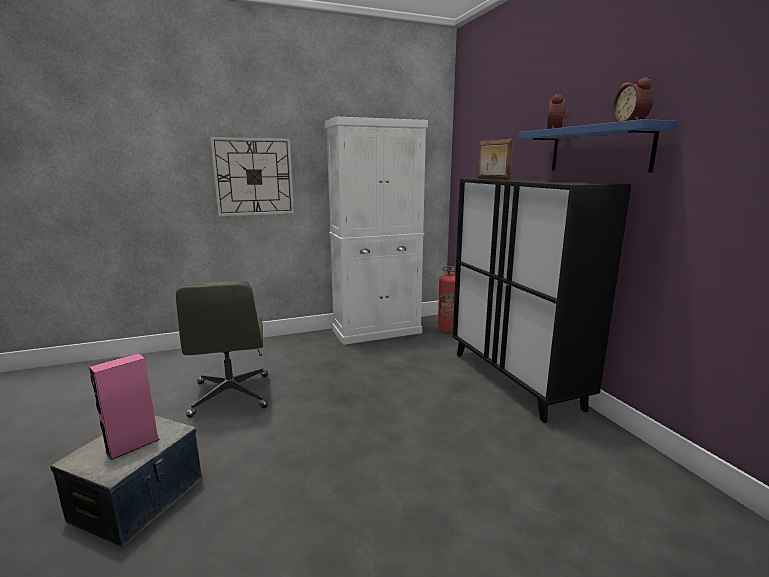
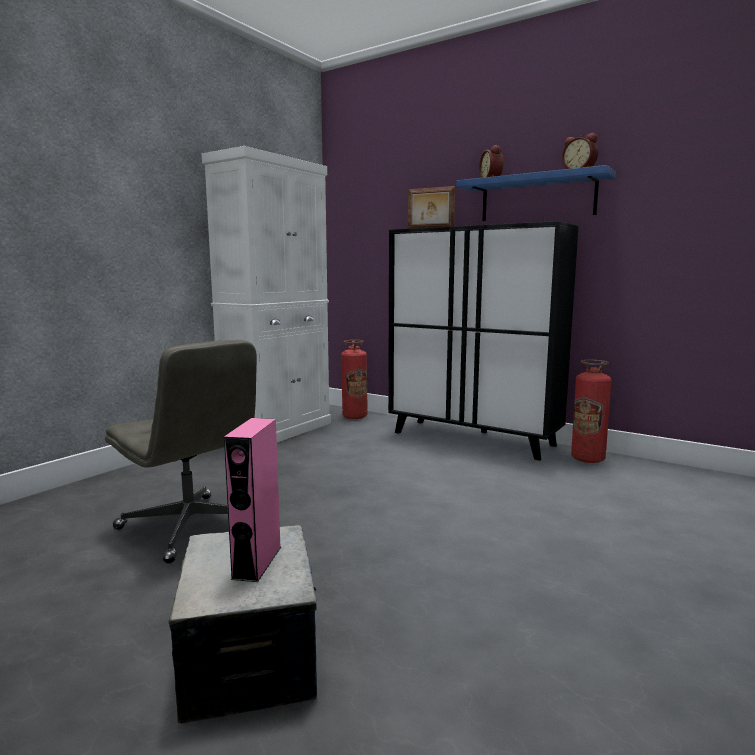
camera: 35 degrees left, 5 degrees down
wall clock [210,137,294,216] -> none
none -> fire extinguisher [571,360,611,463]

